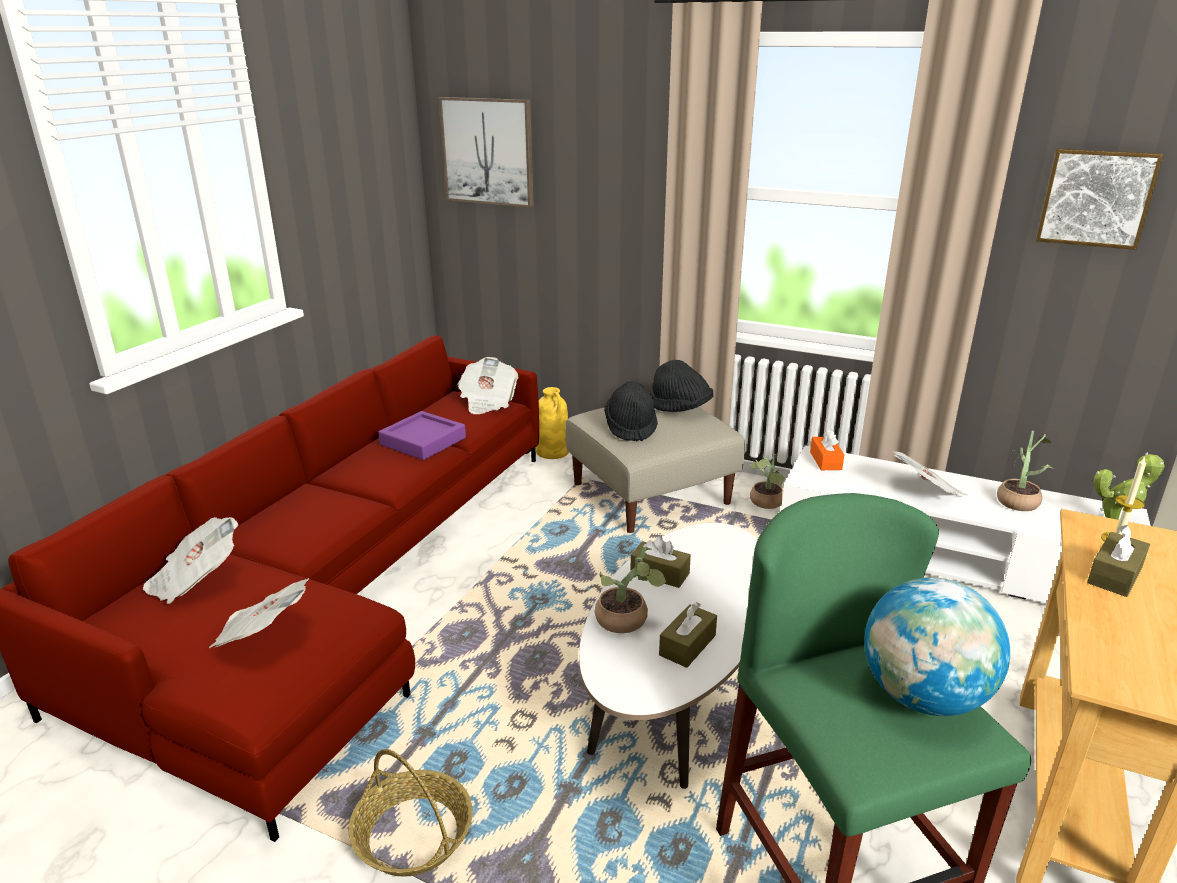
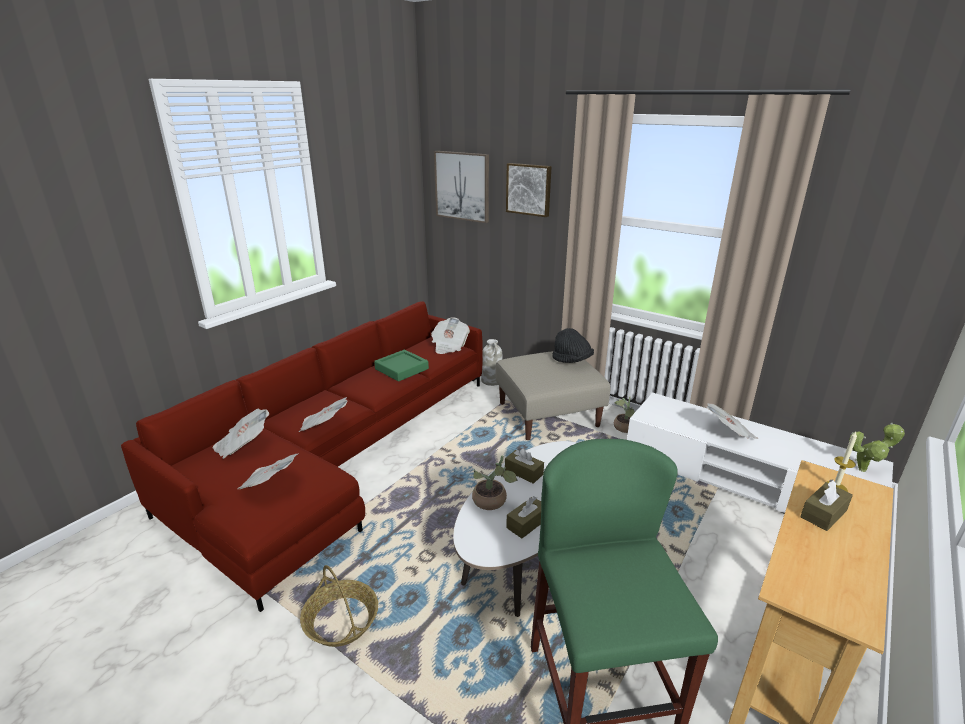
camera: 10 degrees right, 0 degrees up
purple tray [378,411,466,460] -> green tray [374,350,429,382]
yellow vase [536,387,569,459] -> white vase [481,339,503,386]
black hat [604,381,658,441] -> none
orange tissue box [810,429,845,470] -> none
globe [865,577,1010,716] -> none
potted plant [997,431,1054,511] -> none
picture [1036,148,1163,250] -> picture moved to [506,163,552,217]
none -> newspaper [299,397,348,432]

